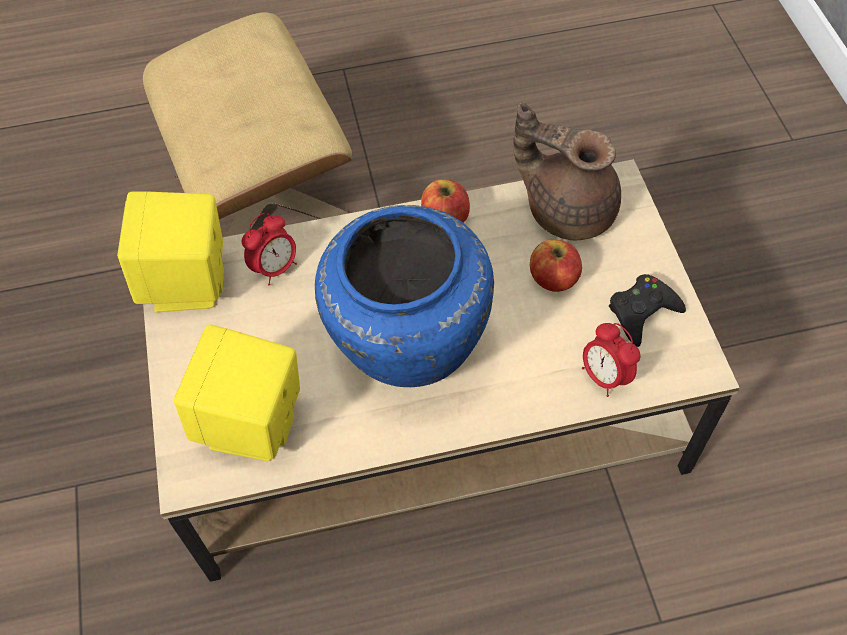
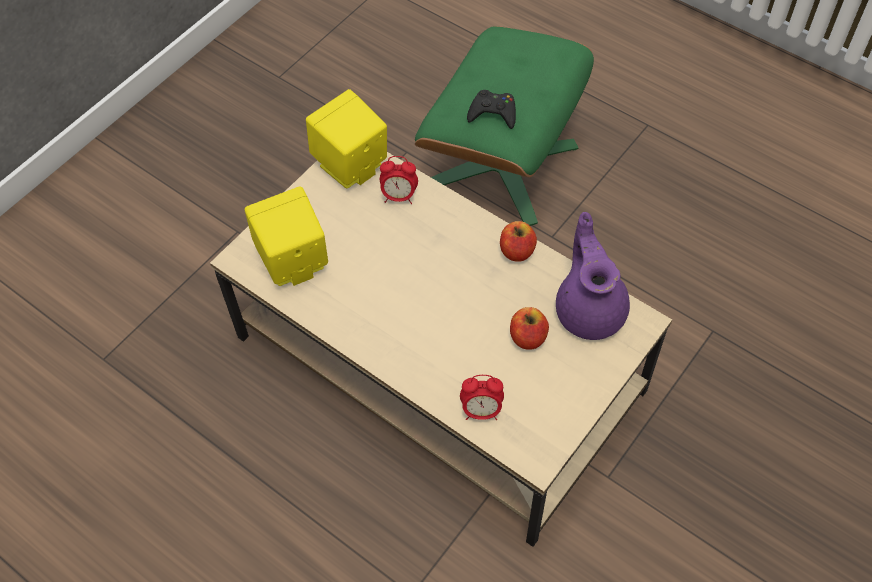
camera: 50 degrees right, 0 degrees up
beige ottoman [143,12,352,237] -> green ottoman [415,26,594,226]
blue vase [315,205,494,387] -> none
brown teapot [514,102,621,240] -> purple teapot [556,212,630,340]
alarm clock [582,323,640,397] -> alarm clock turned 105 degrees counterclockwise [460,375,504,420]
black game controller [609,274,686,347] -> black game controller moved to [467,90,516,129]

